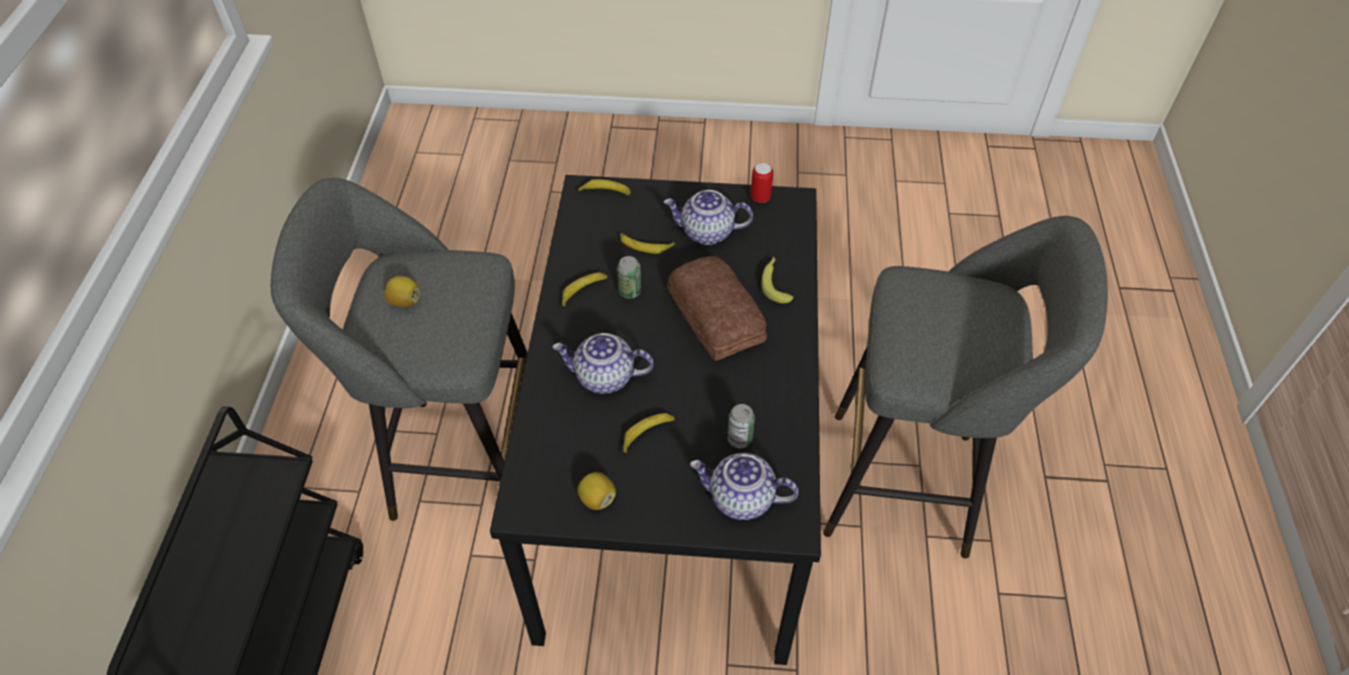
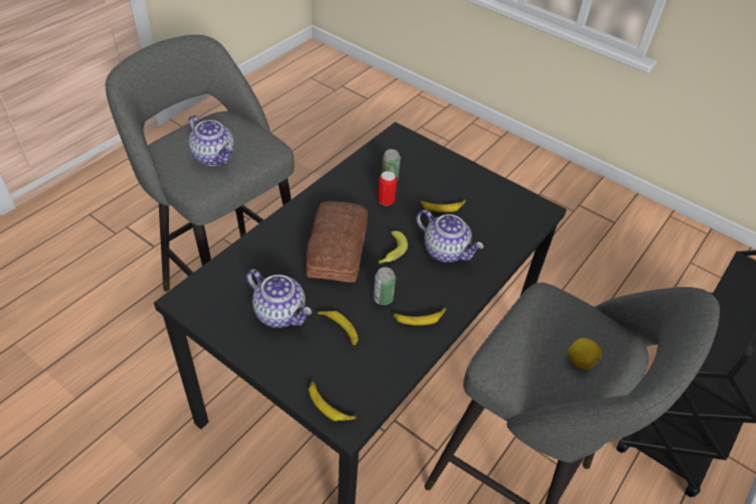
camera: 150 degrees left, 5 degrees down
lemon [577,472,616,510] -> none
teapot [690,453,799,520] -> teapot moved to [189,115,234,166]
can [750,163,773,203] -> can moved to [377,171,397,206]
banana [762,257,794,303] -> banana moved to [379,231,408,264]

